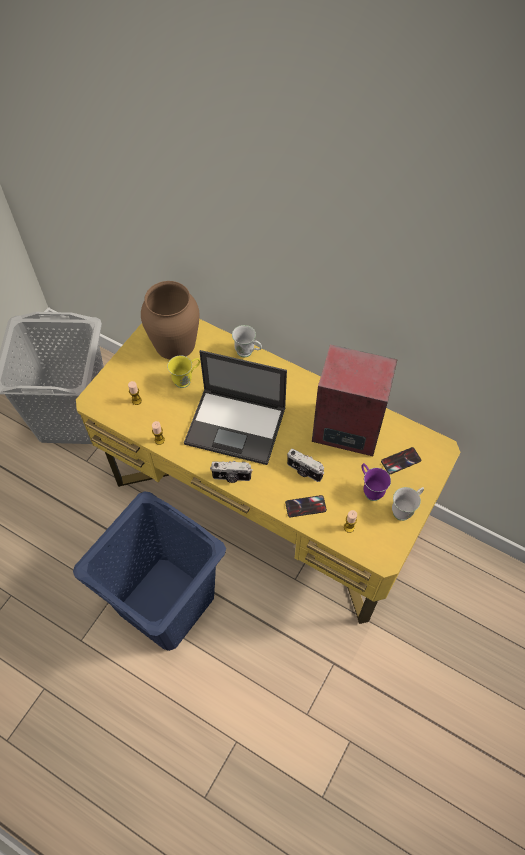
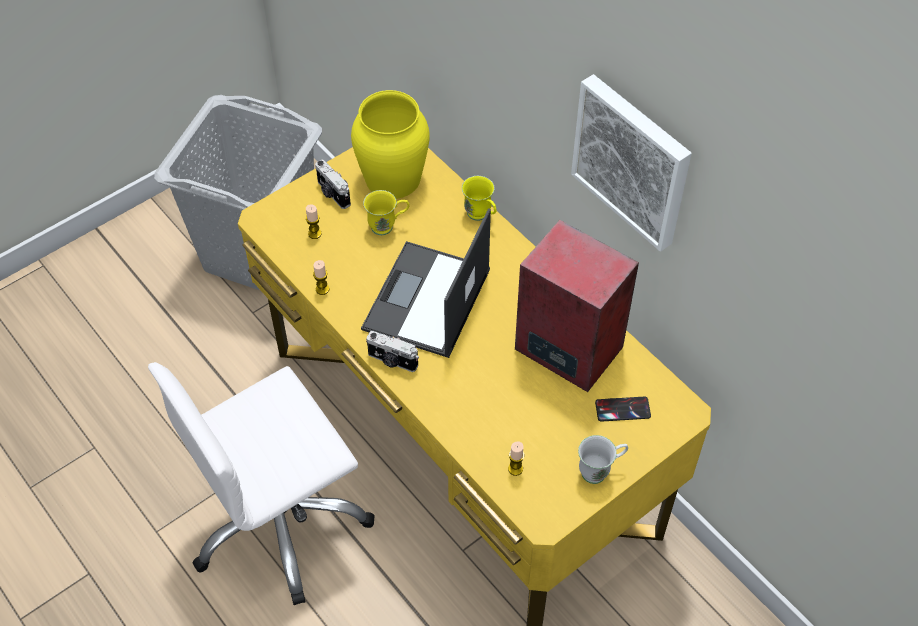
camera: 20 degrees right, 5 degrees down
blue laundry basket [73,491,226,651] -> white office chair [148,362,375,605]
brown vase [141,281,200,359] -> yellow vase [351,90,430,199]
laptop [184,350,287,465] -> laptop turned 75 degrees clockwise [361,208,491,358]
white mug [232,325,262,357] -> yellow mug [462,176,497,221]
phone [285,495,327,517] -> none
camera [287,448,324,482] -> camera moved to [315,159,351,209]
purple mug [361,463,391,501] -> none
none -> picture [571,74,692,252]

